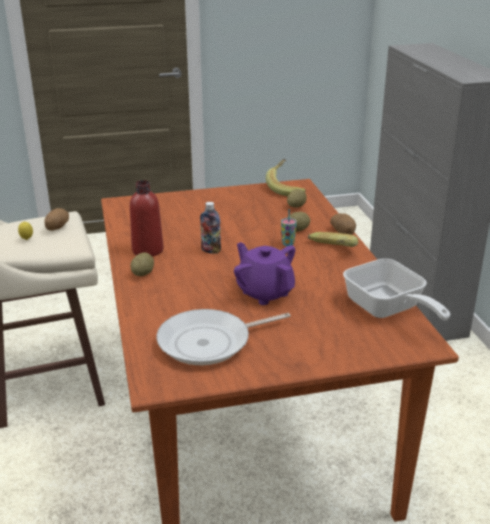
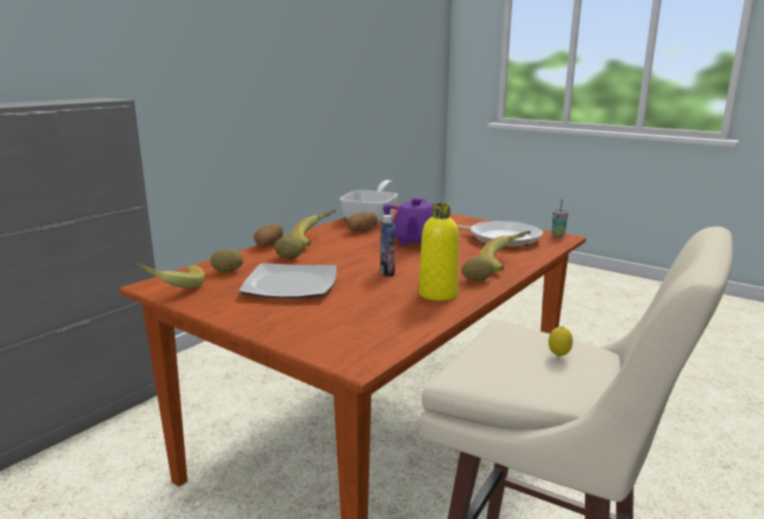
camera: 130 degrees left, 10 degrees down
potato [45,208,69,231] -> potato moved to [347,212,378,232]
red bottle [130,180,164,257] -> yellow bottle [419,203,459,301]
cup [281,209,297,246] -> cup moved to [552,199,569,237]
none -> plate [239,263,337,298]
none -> banana [480,231,531,272]

